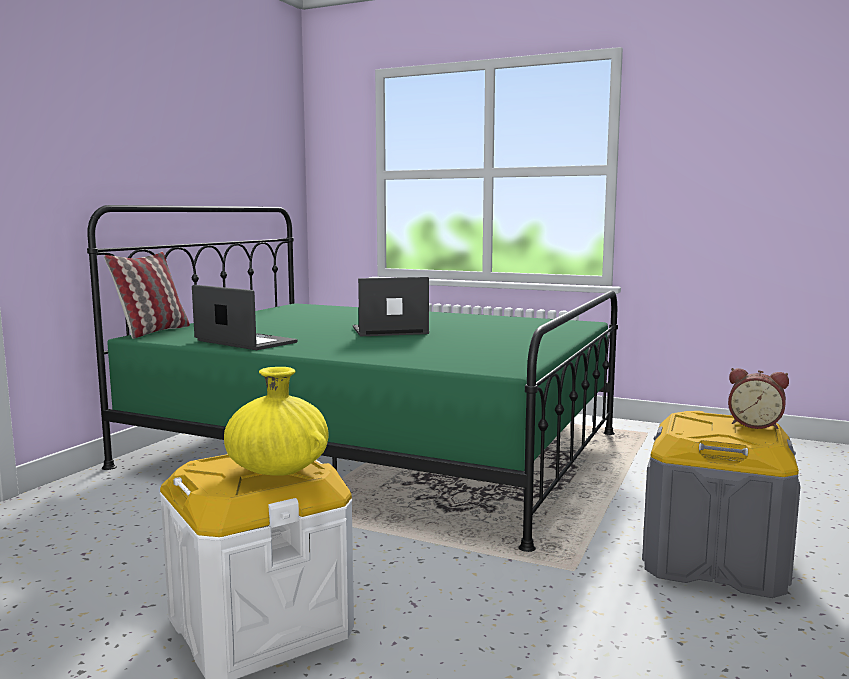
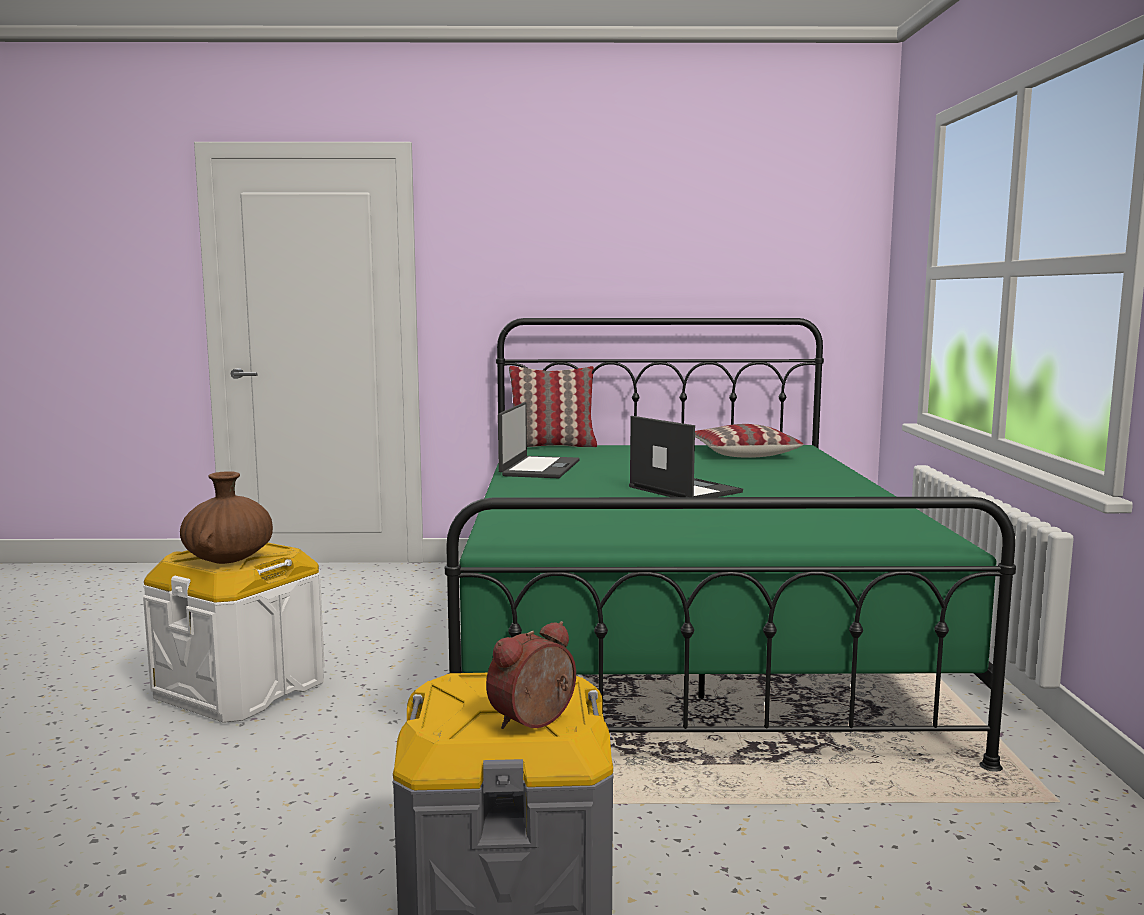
camera: 65 degrees right, 0 degrees up
yellow vase [224,367,329,476] -> brown vase [180,471,273,564]
alarm clock [728,368,789,429] -> alarm clock turned 45 degrees clockwise [486,621,576,729]
none -> pillow [695,424,803,458]

